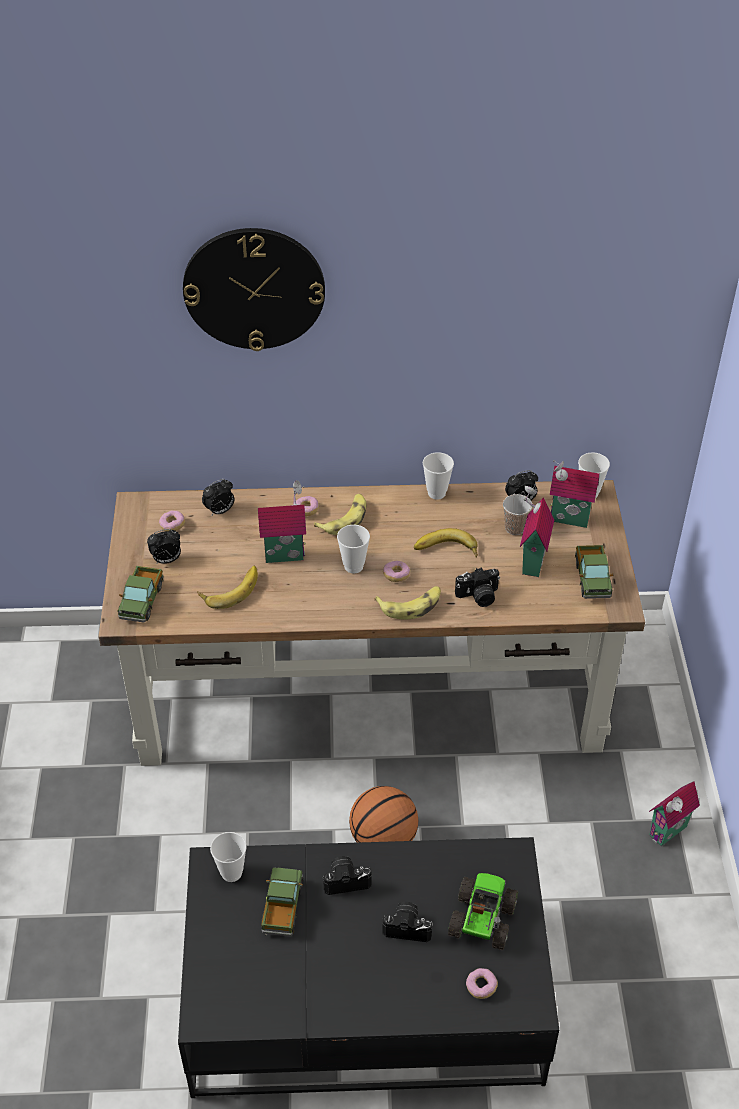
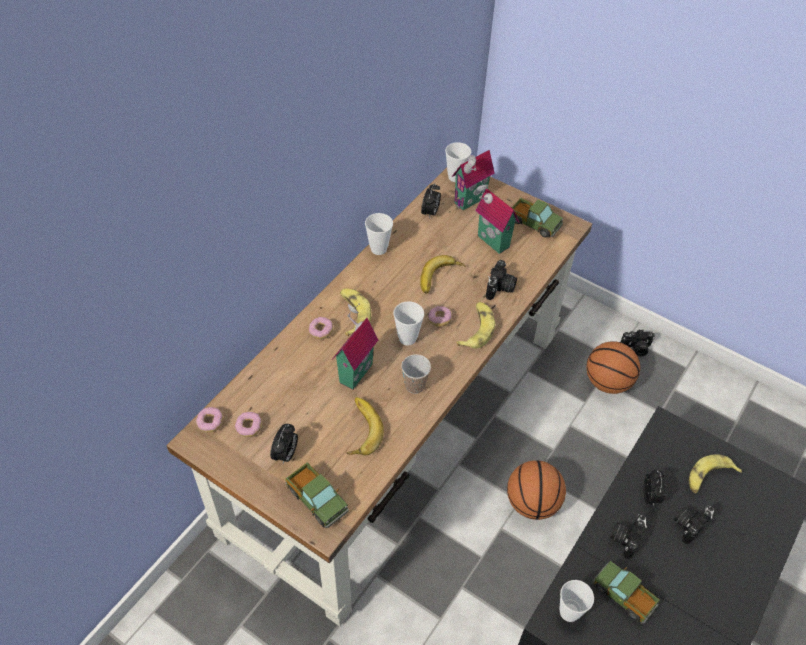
camera: 55 degrees left, 5 degrees up
wall clock [183,228,325,351] -> none
alarm clock [202,479,235,515] -> alarm clock moved to [644,470,666,506]
toy truck [448,873,518,950] -> banana [689,454,742,493]
donut [466,968,498,999] -> donut moved to [196,407,223,433]
cup [503,494,532,535] -> cup moved to [401,354,431,394]
toy house [649,781,700,846] -> camera [621,329,655,357]
none -> basketball [586,341,640,394]

